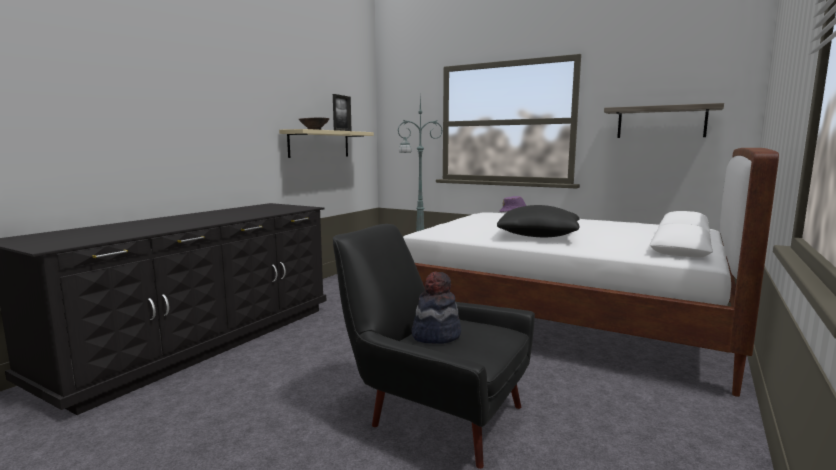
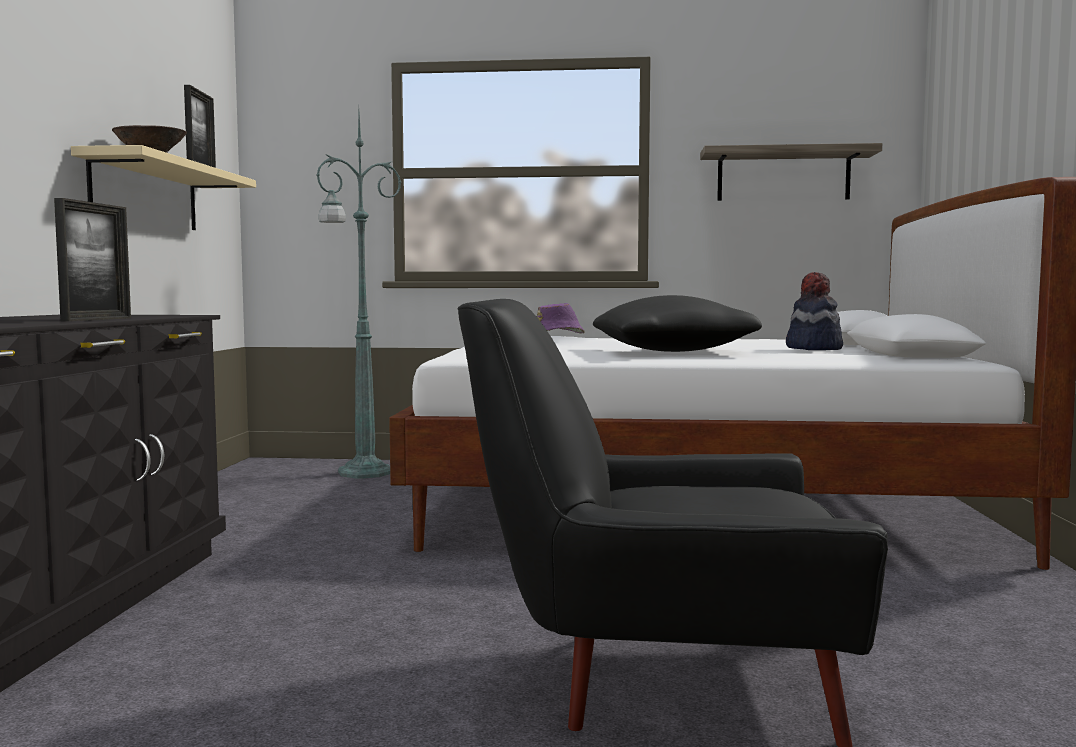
camera: 25 degrees left, 5 degrees down
hat [411,272,461,344] -> hat moved to [786,272,843,350]
none -> picture frame [54,198,131,321]

